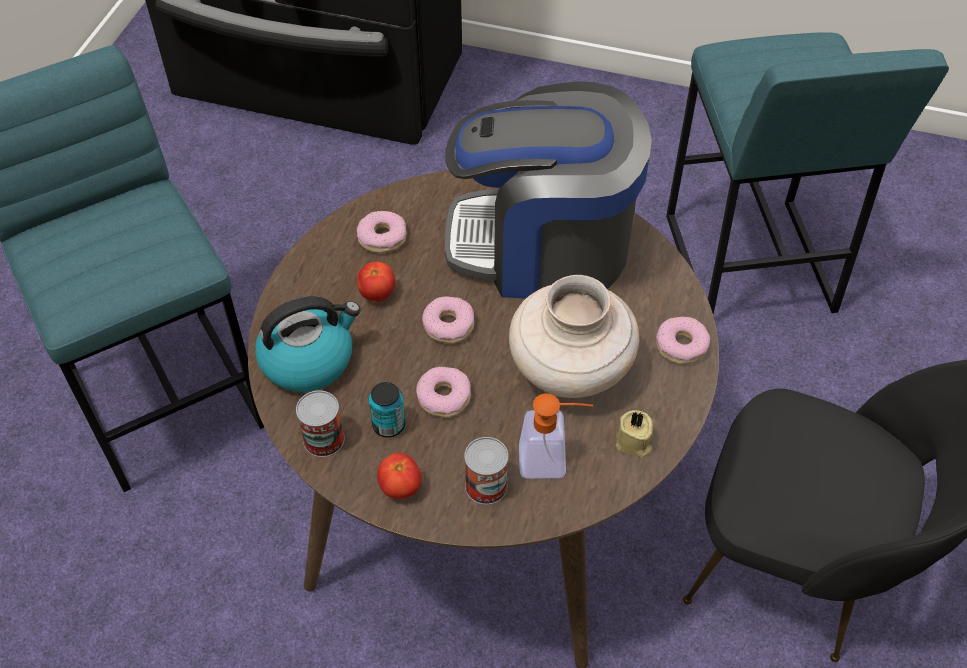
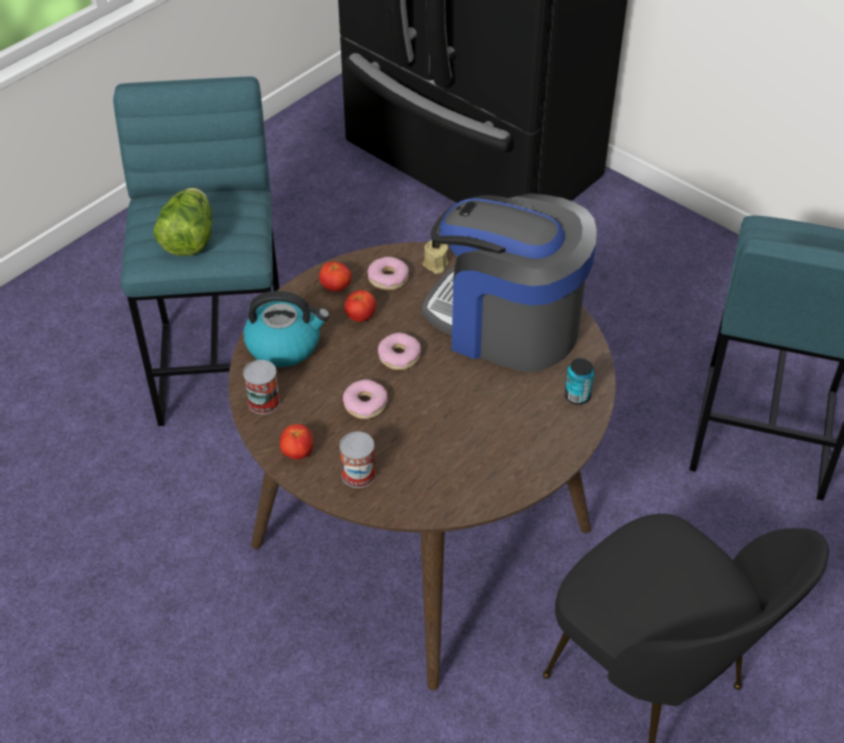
camera: 25 degrees right, 5 degrees down
can [369,382,405,438] -> can moved to [565,358,594,405]
beige vase [509,275,639,398] -> none
soap dispenser [519,393,593,478] -> none
beige candle [616,410,653,458] -> beige candle moved to [423,240,449,274]
donut [656,317,710,365] -> none
none -> lettuce [154,188,212,256]
none -> tomato [319,261,352,292]

